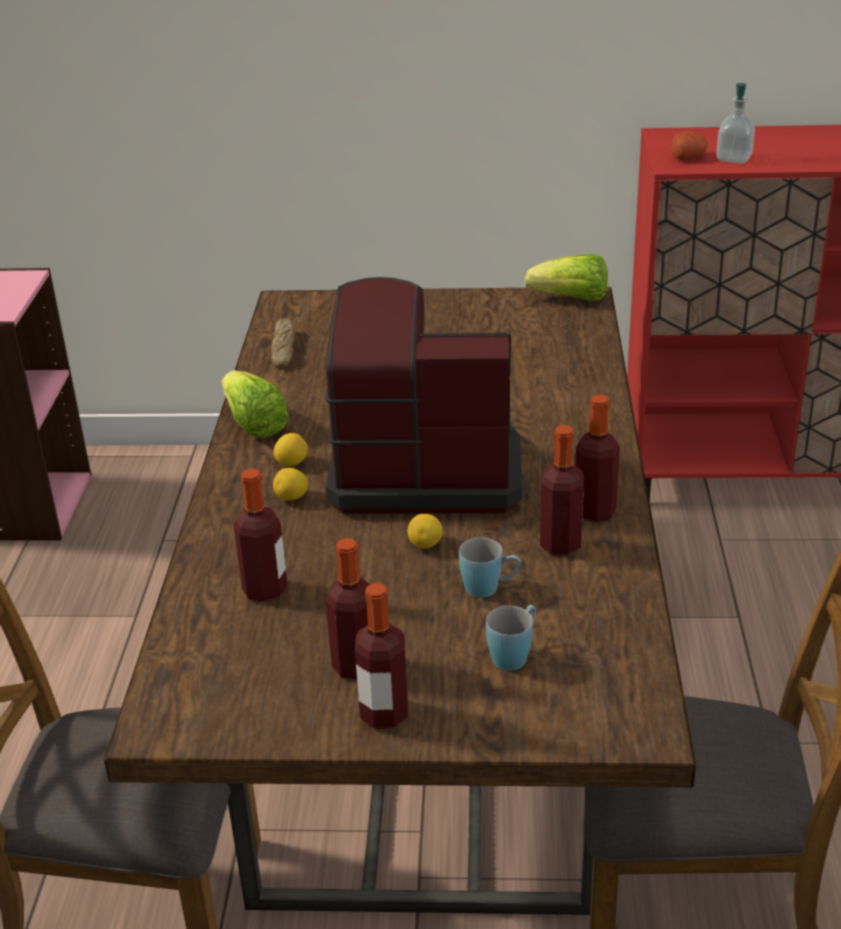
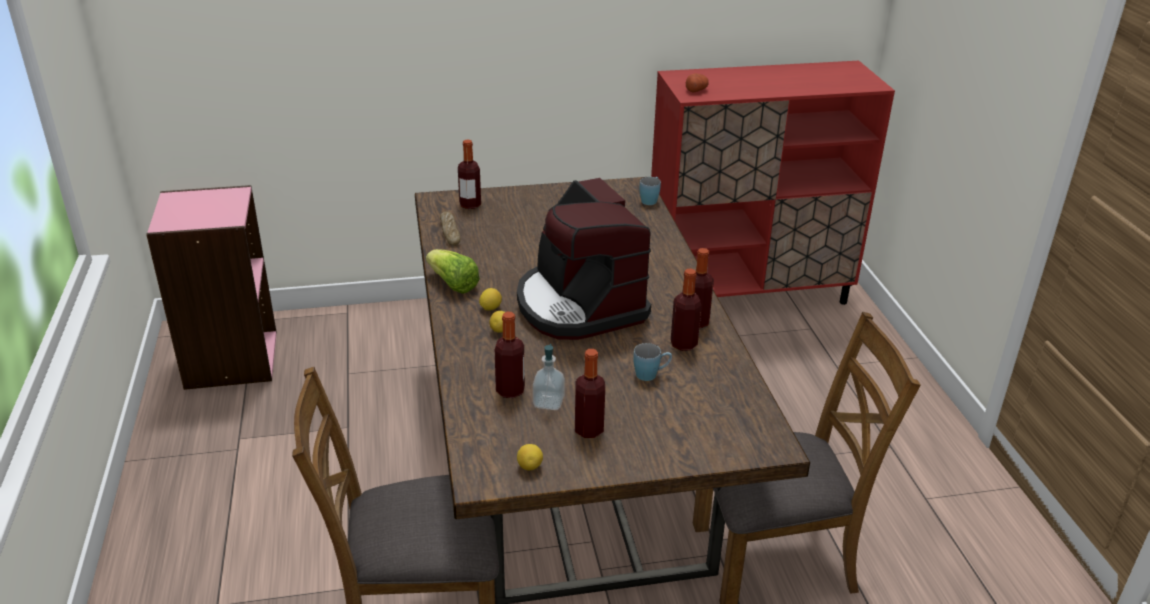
camera: 15 degrees left, 0 degrees up
coffee machine [325,277,522,514] -> coffee machine turned 105 degrees counterclockwise [517,178,651,340]
bottle [355,583,408,729] -> bottle moved to [458,139,481,209]
lemon [408,514,443,549] -> lemon moved to [517,444,543,470]
blue mug [486,605,536,671] -> blue mug moved to [640,177,661,205]
lettuce [525,254,608,301] -> none
soap dispenser [716,83,755,163] -> soap dispenser moved to [533,344,565,410]

